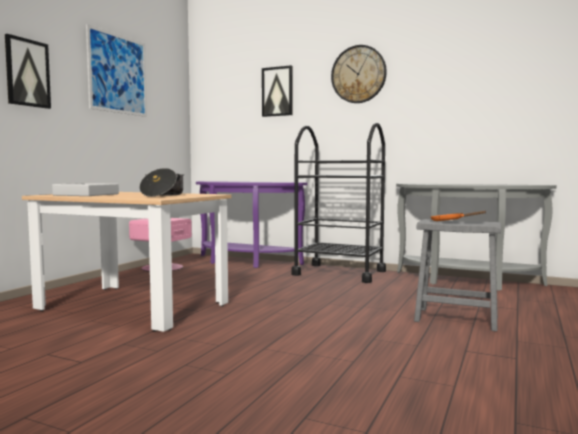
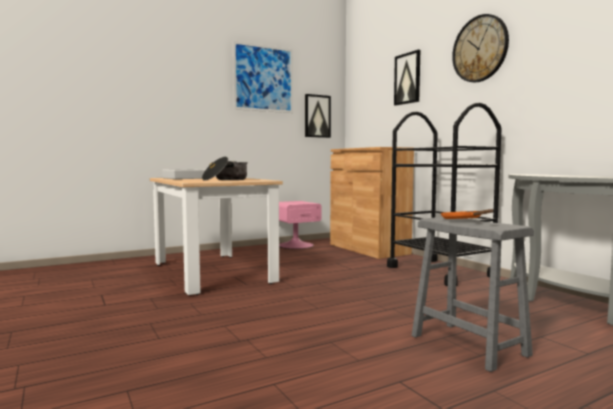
camera: 35 degrees right, 0 degrees up
picture [5,34,51,109] -> picture moved to [305,94,331,138]
purple console table [196,181,308,268] -> brown cabinet [330,147,414,259]

